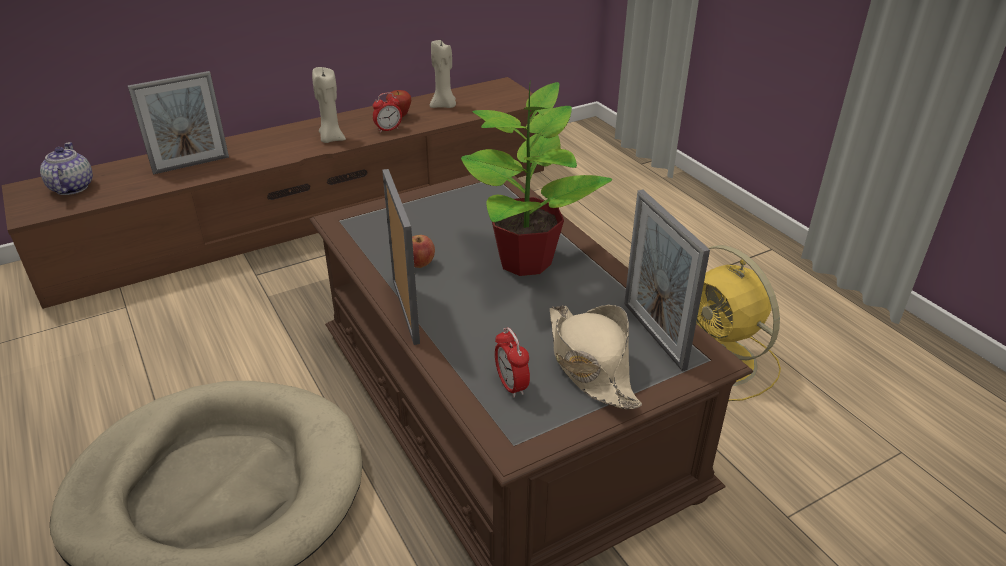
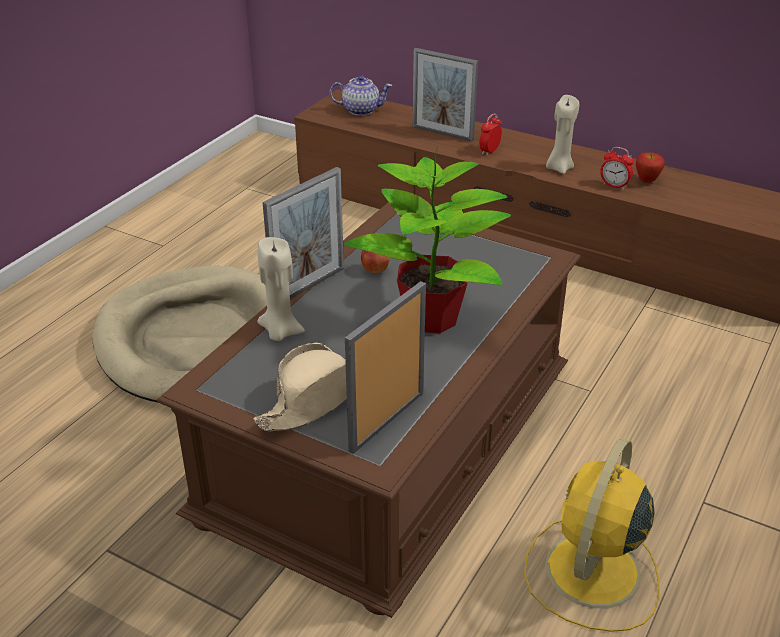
camera: 60 degrees right, 0 degrees up
teapot [40,142,93,195] -> teapot turned 45 degrees clockwise [330,75,392,116]
beige candle [430,40,456,108] -> beige candle moved to [257,237,305,341]
alarm clock [495,327,530,398] -> alarm clock moved to [479,113,502,156]

